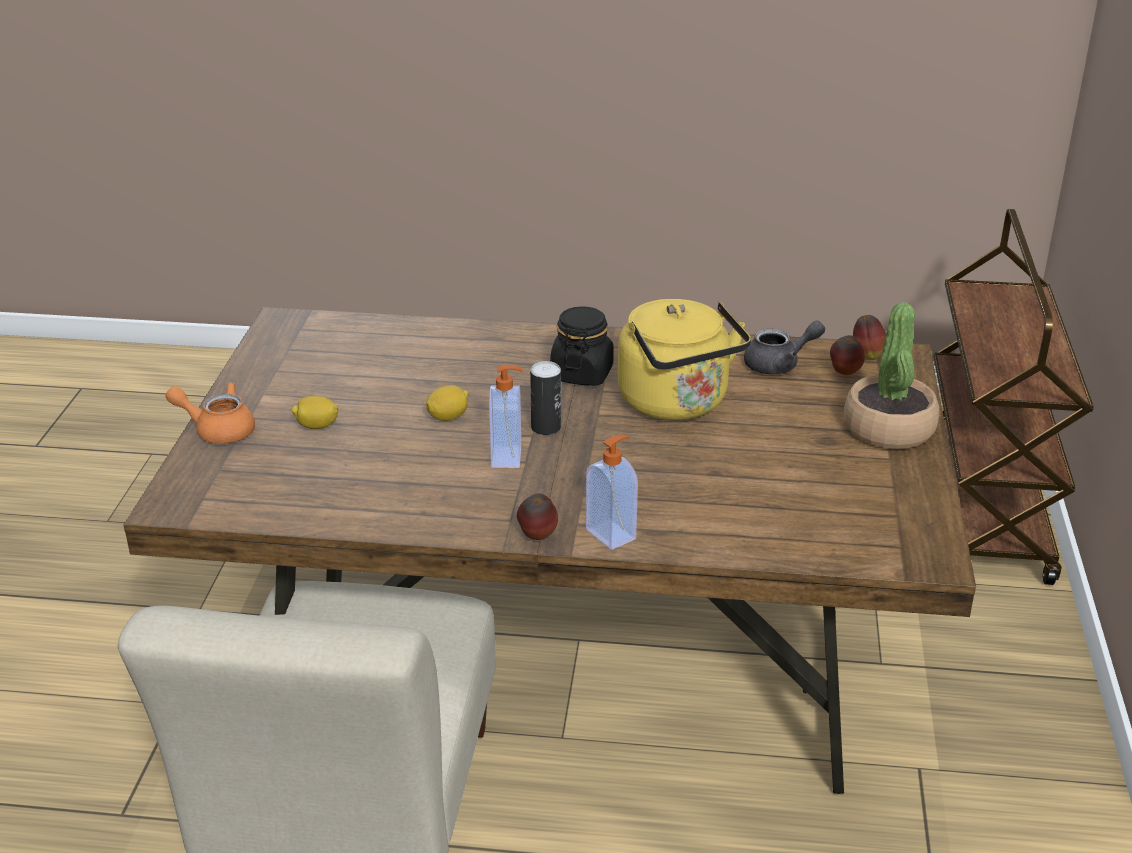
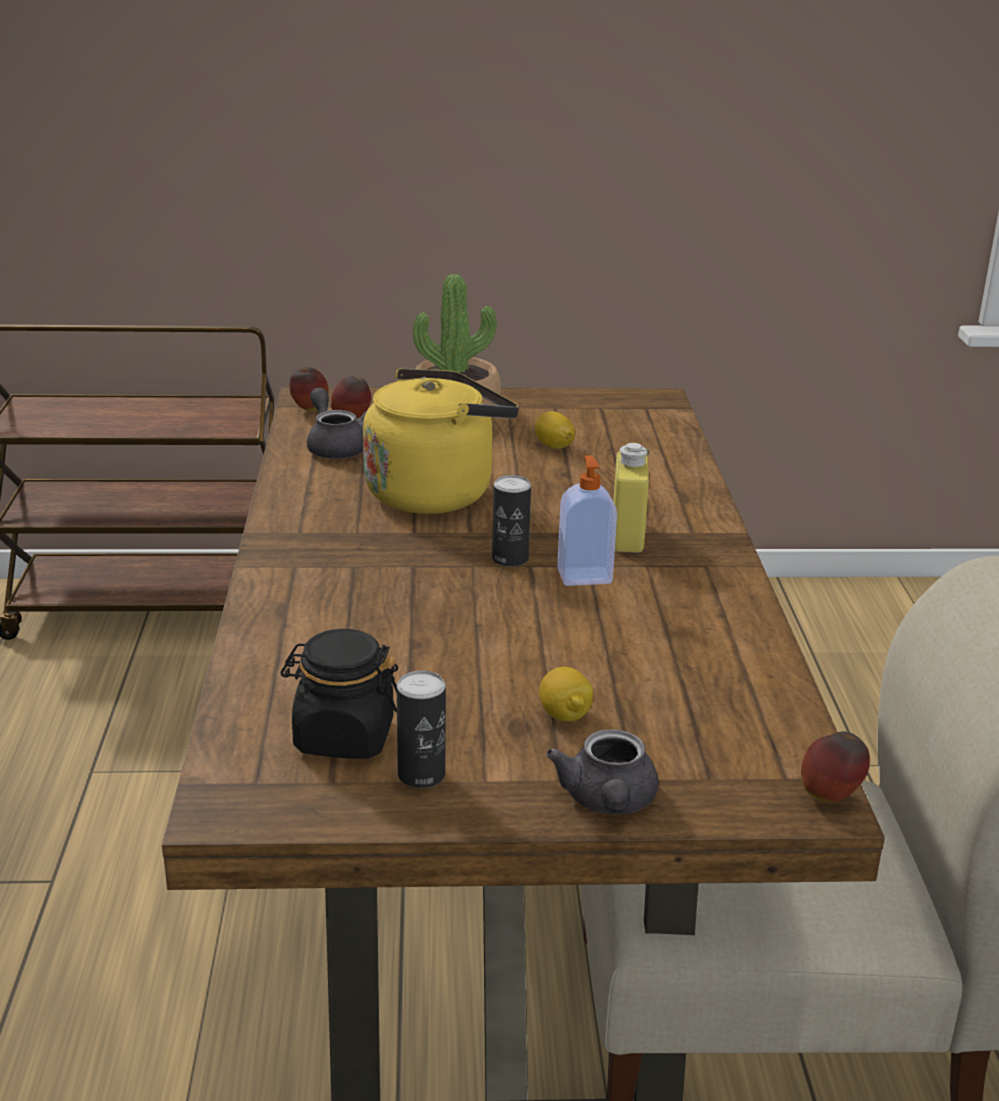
camera: 100 degrees left, 5 degrees down
orange teapot [166,382,255,444] -> grey teapot [546,729,659,814]
lemon [426,385,468,421] -> lemon moved to [535,411,575,449]
apple [517,493,558,540] -> apple moved to [801,731,870,803]
black jar [550,306,614,386] -> black jar moved to [280,629,398,759]
soap dispenser [586,435,638,550] -> none
none -> can [397,670,446,788]
none -> yellow bottle [613,443,649,553]

